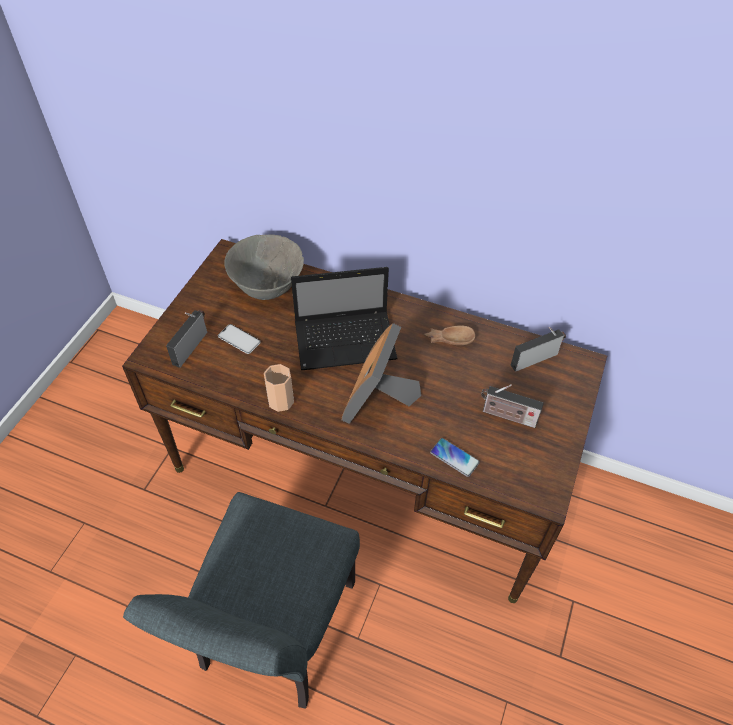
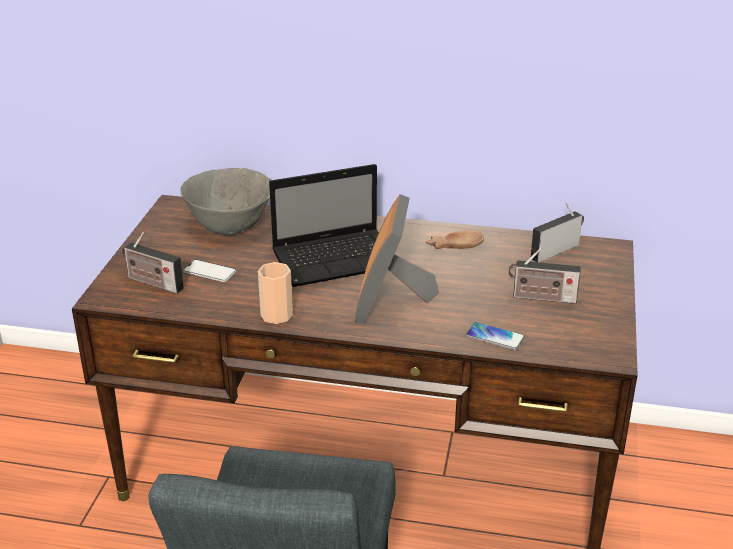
camera: 10 degrees left, 20 degrees down
radio [166,310,207,368] -> radio turned 75 degrees counterclockwise [122,232,184,294]

